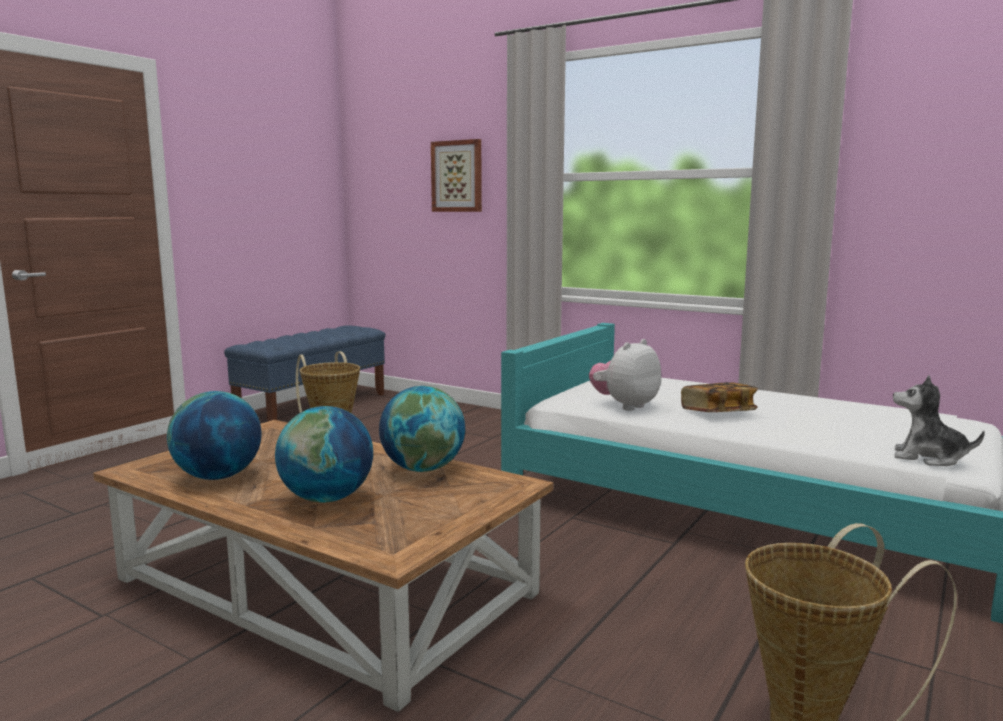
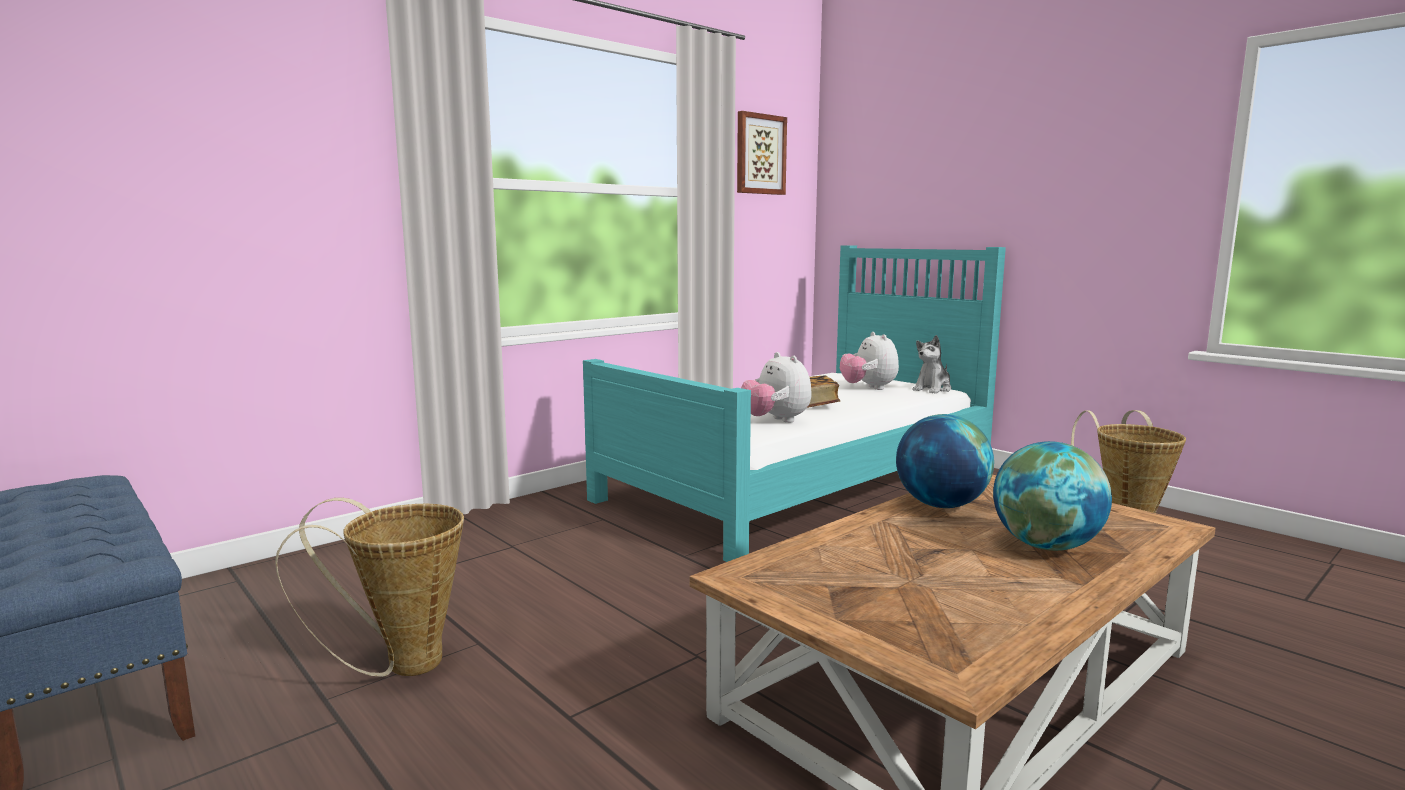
camera: 75 degrees left, 0 degrees up
globe [167,391,261,480] -> none
picture [431,139,482,212] -> picture moved to [737,111,787,195]
none -> plush toy [840,332,899,390]

